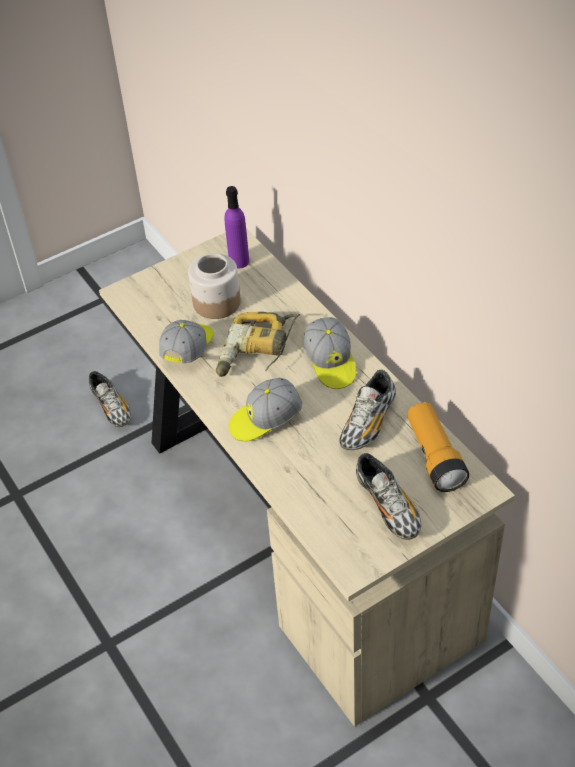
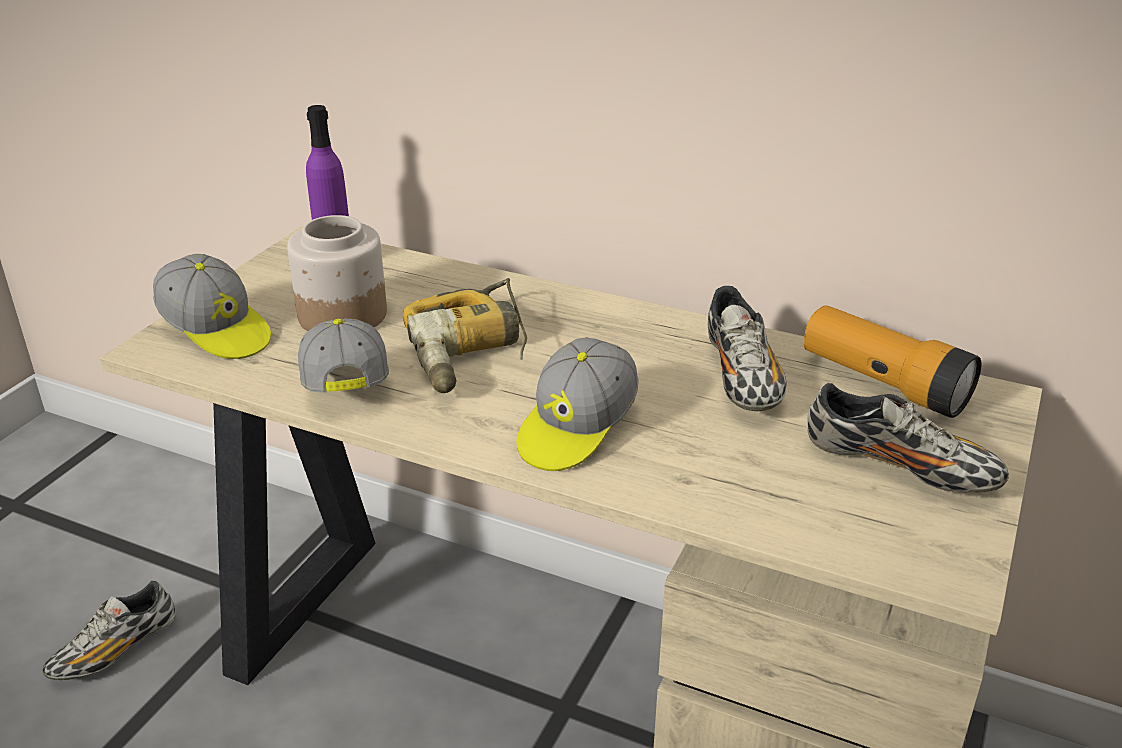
camera: 35 degrees left, 15 degrees down
shoe [89,371,131,427] -> shoe turned 105 degrees clockwise [42,581,176,680]
cap [304,317,357,389] -> cap moved to [153,254,271,359]

